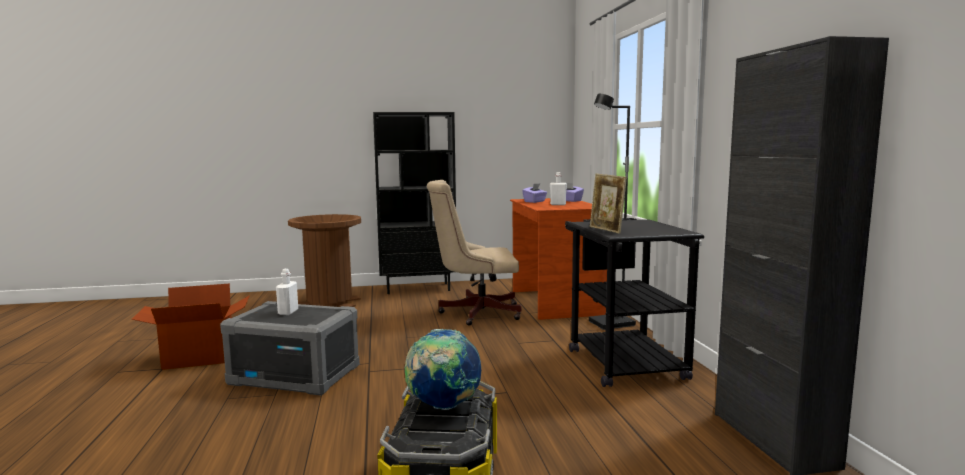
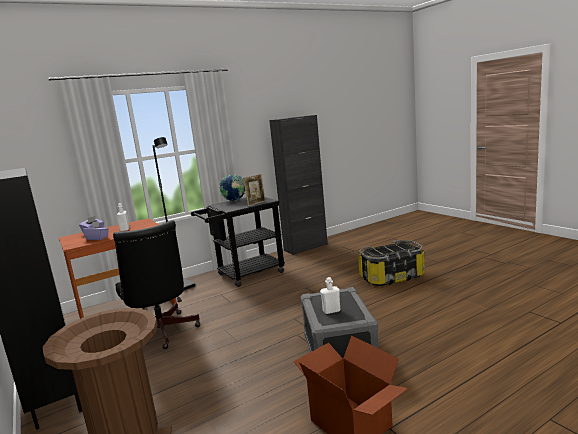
camera: 110 degrees left, 5 degrees up
globe [404,329,481,410] -> globe moved to [219,175,245,201]
beige office chair [427,180,521,325] -> black office chair [113,220,201,349]

